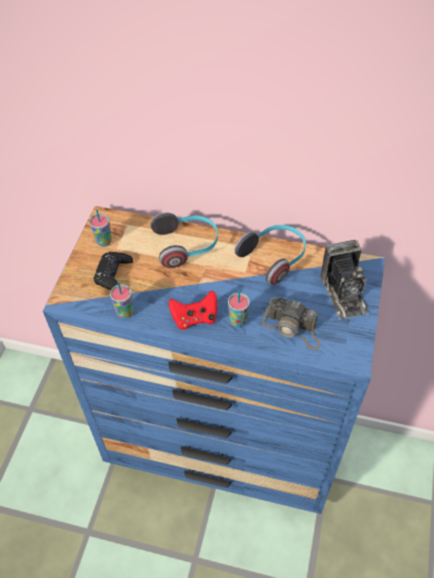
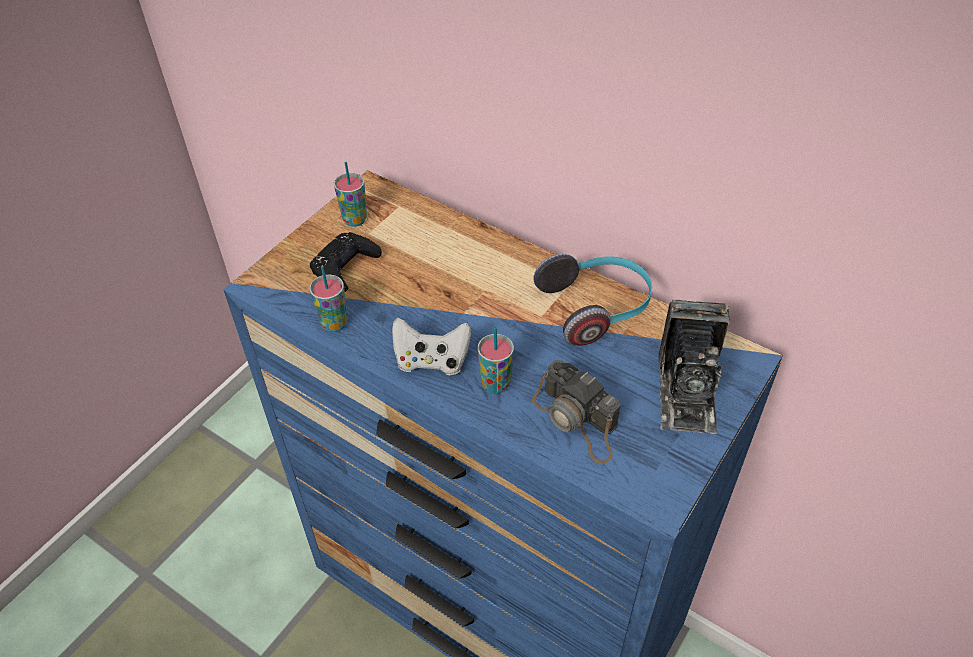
camera: 20 degrees right, 5 degrees down
headphones [150,212,218,268] -> none
red game controller [169,290,217,330] -> white game controller [392,317,471,376]

